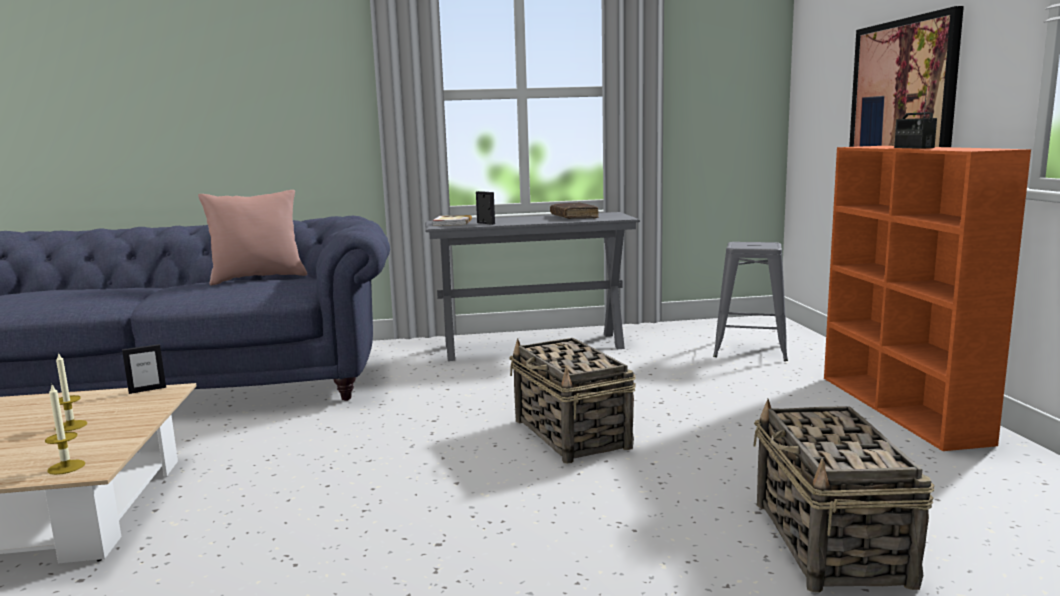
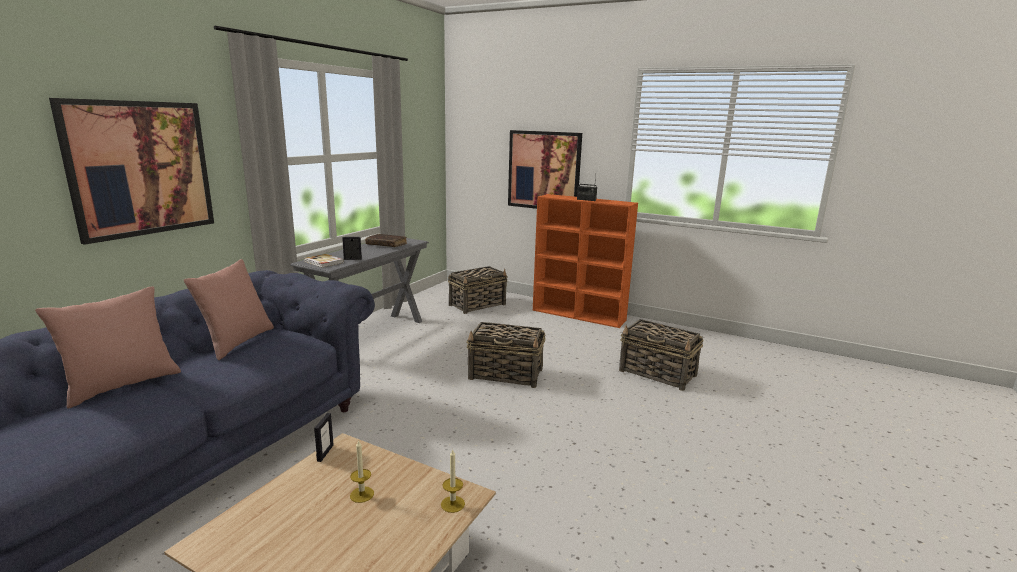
camera: 55 degrees left, 5 degrees up
grey stool [713,242,788,361] -> basket [448,266,507,314]
none -> pink pillow [35,286,181,408]
none -> picture [49,98,214,245]

